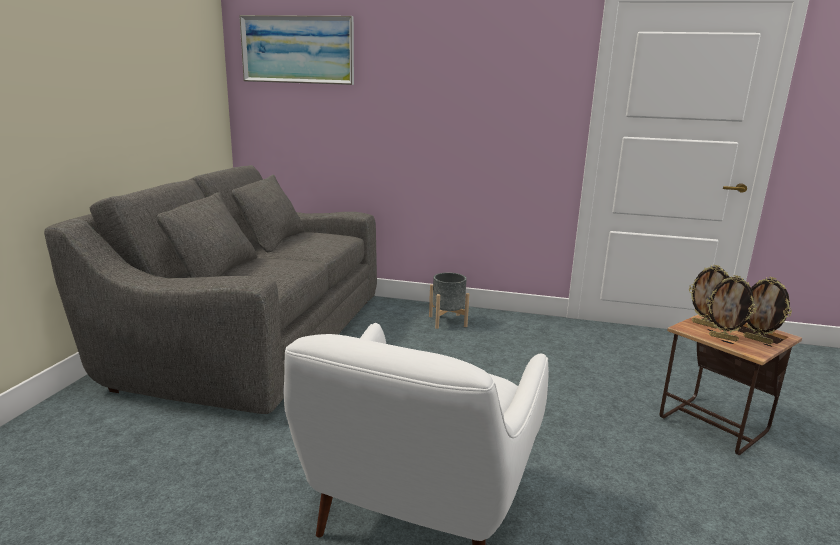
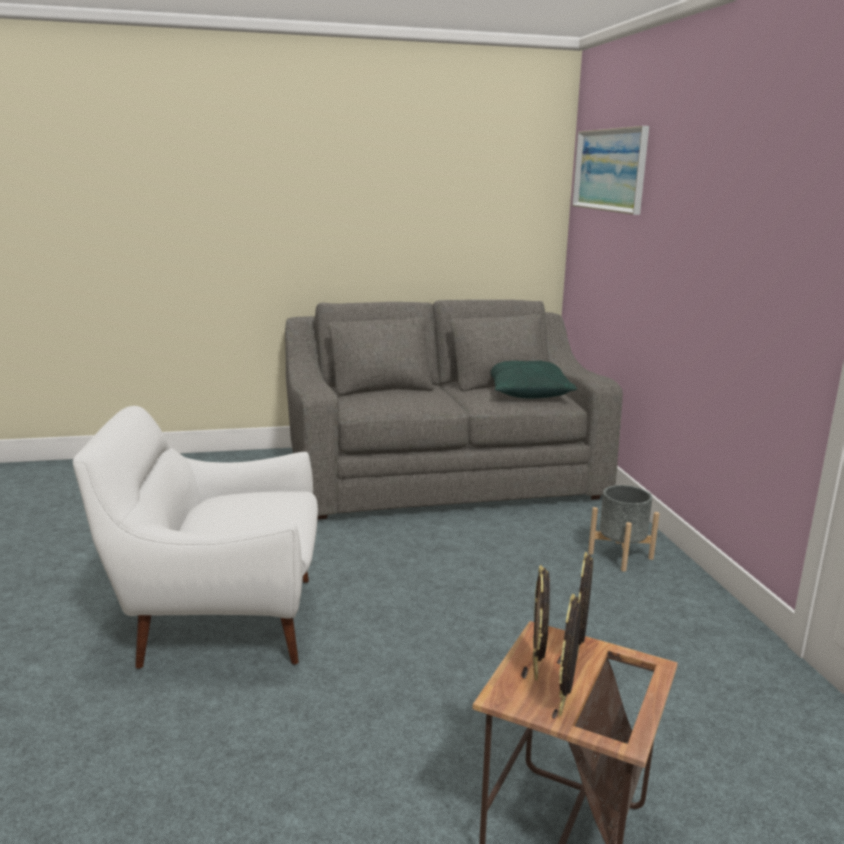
camera: 65 degrees right, 0 degrees up
none -> green pillow [490,360,577,398]

